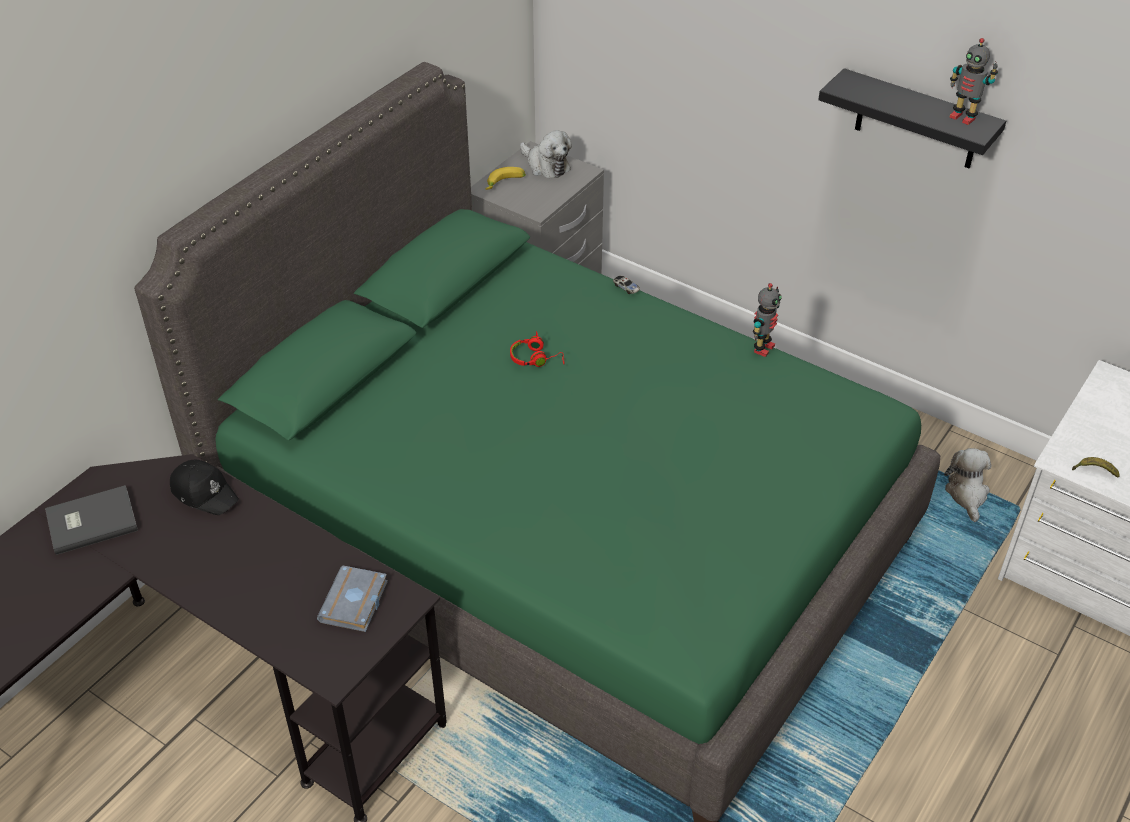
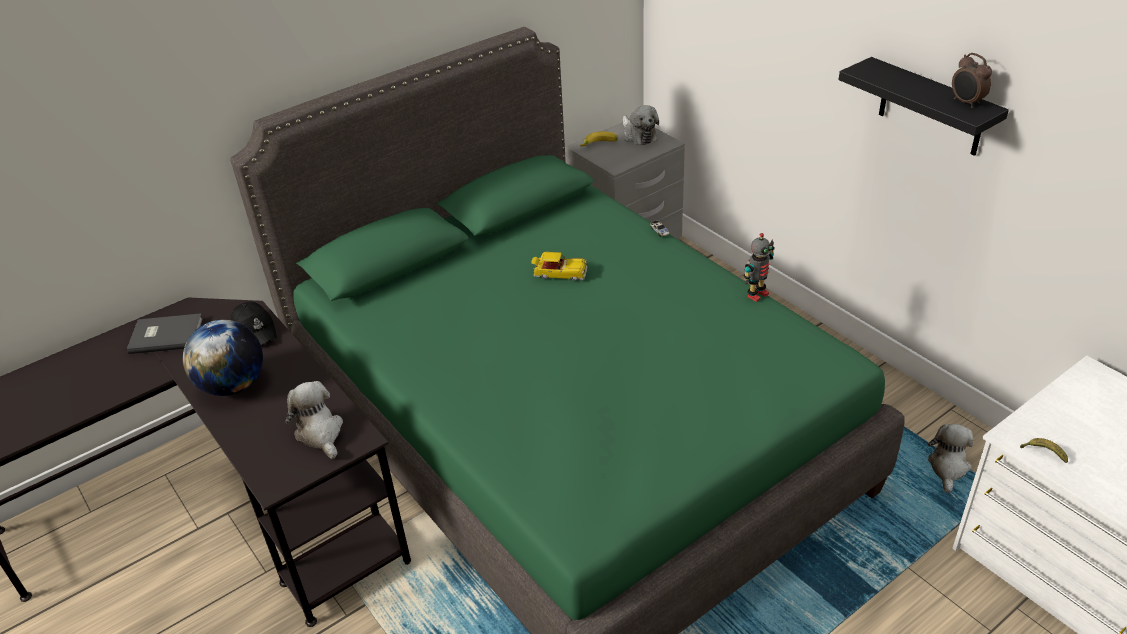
camera: 20 degrees right, 5 degrees down
grey book [317,565,388,632] -> plush toy [286,381,343,459]
red headphones [510,331,564,367] -> toy car [531,252,587,281]
toy robot [949,38,998,125] -> alarm clock [952,53,992,108]
none -> globe [183,320,263,396]

